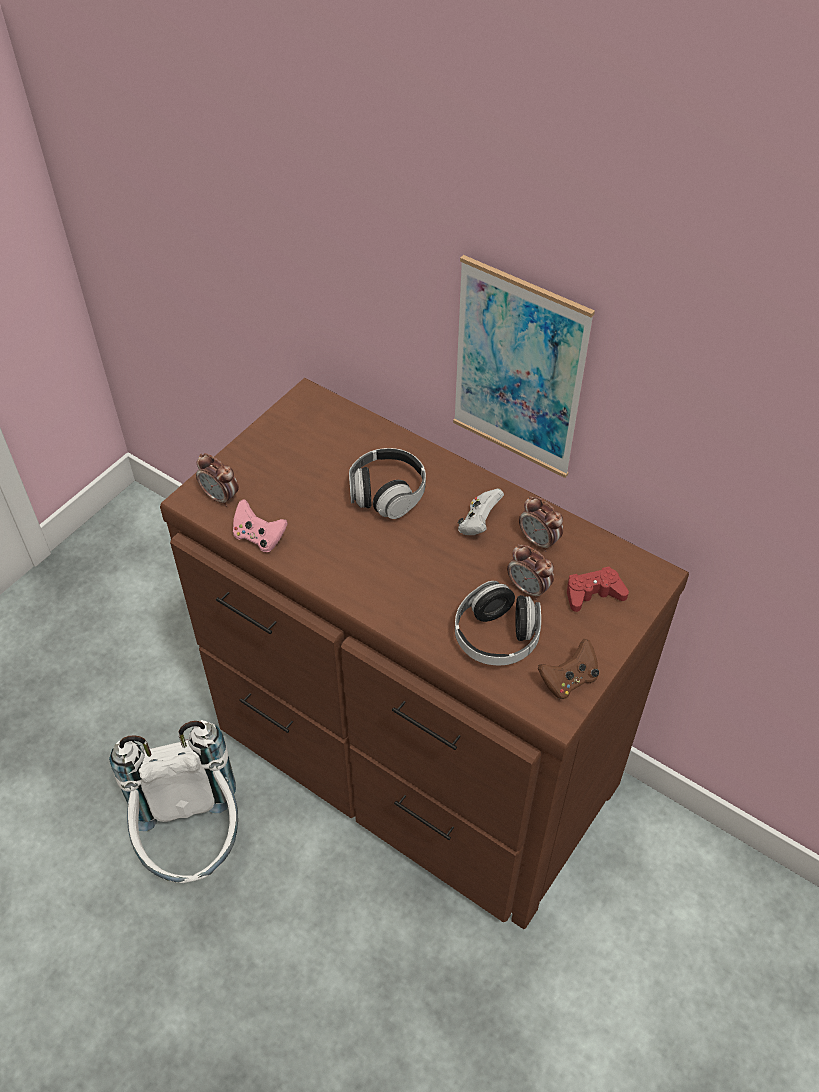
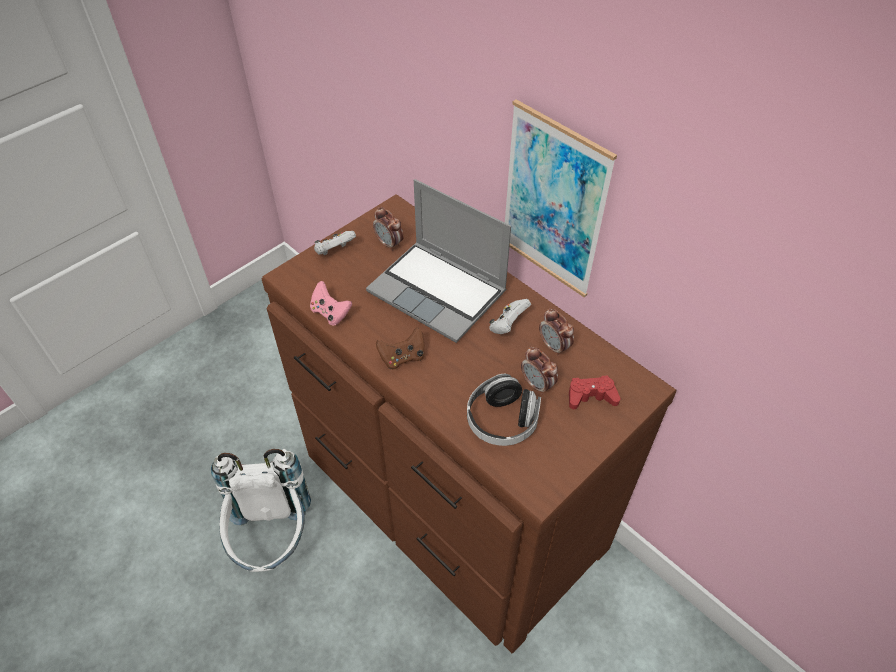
camera: 10 degrees right, 0 degrees up
alarm clock [196,453,239,507] -> alarm clock moved to [373,207,404,251]
headphones [349,448,426,519] -> laptop [366,179,511,343]
brown game controller [538,639,599,700] -> brown game controller moved to [376,327,424,370]
none -> white game controller [314,231,356,255]

